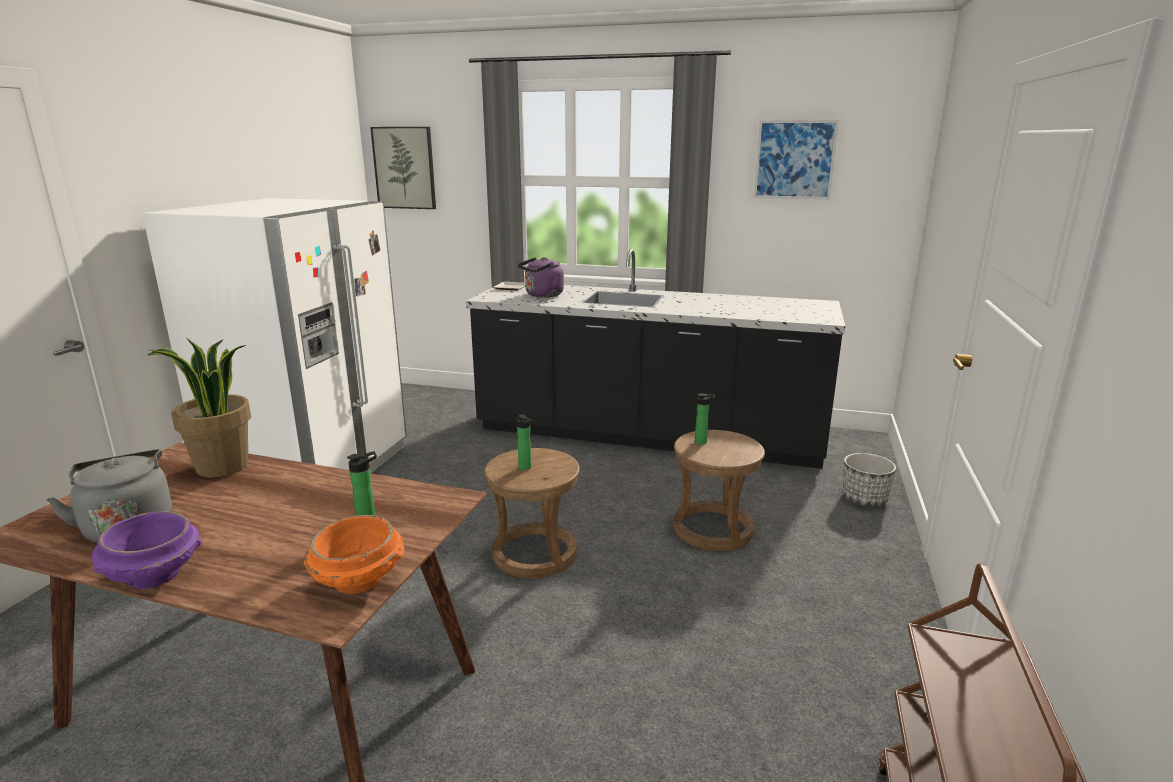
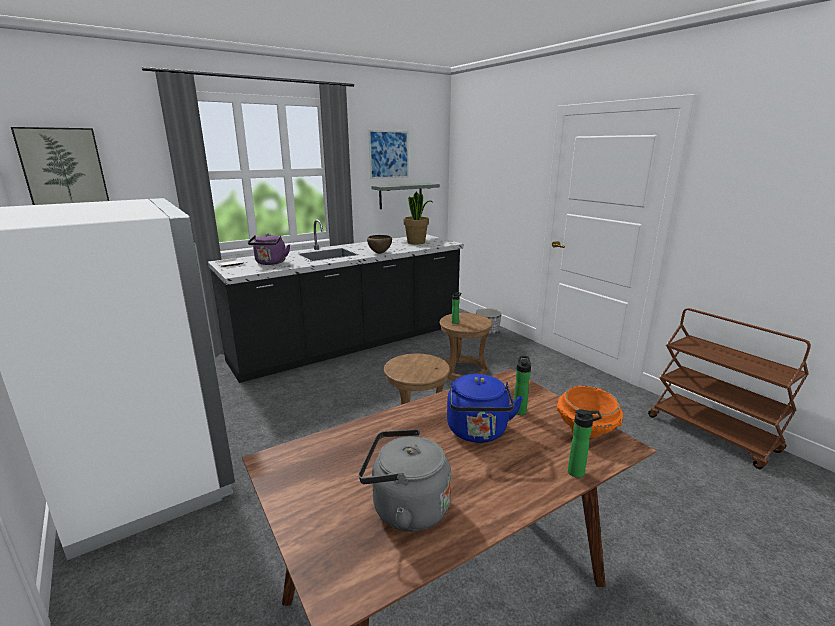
camera: 50 degrees left, 0 degrees up
purple bowl [92,511,202,589] -> none
potted plant [147,338,251,478] -> potted plant moved to [404,191,432,245]
bottle [517,414,533,470] -> bottle moved to [568,409,602,478]
none -> brown bowl [367,235,392,254]
none -> grey shelf [371,183,440,209]
none -> blue kettle [447,374,523,443]

